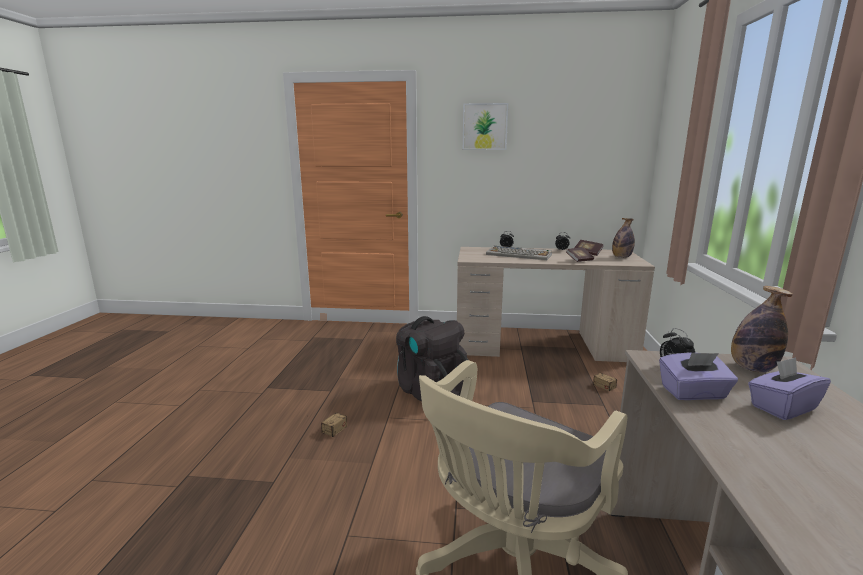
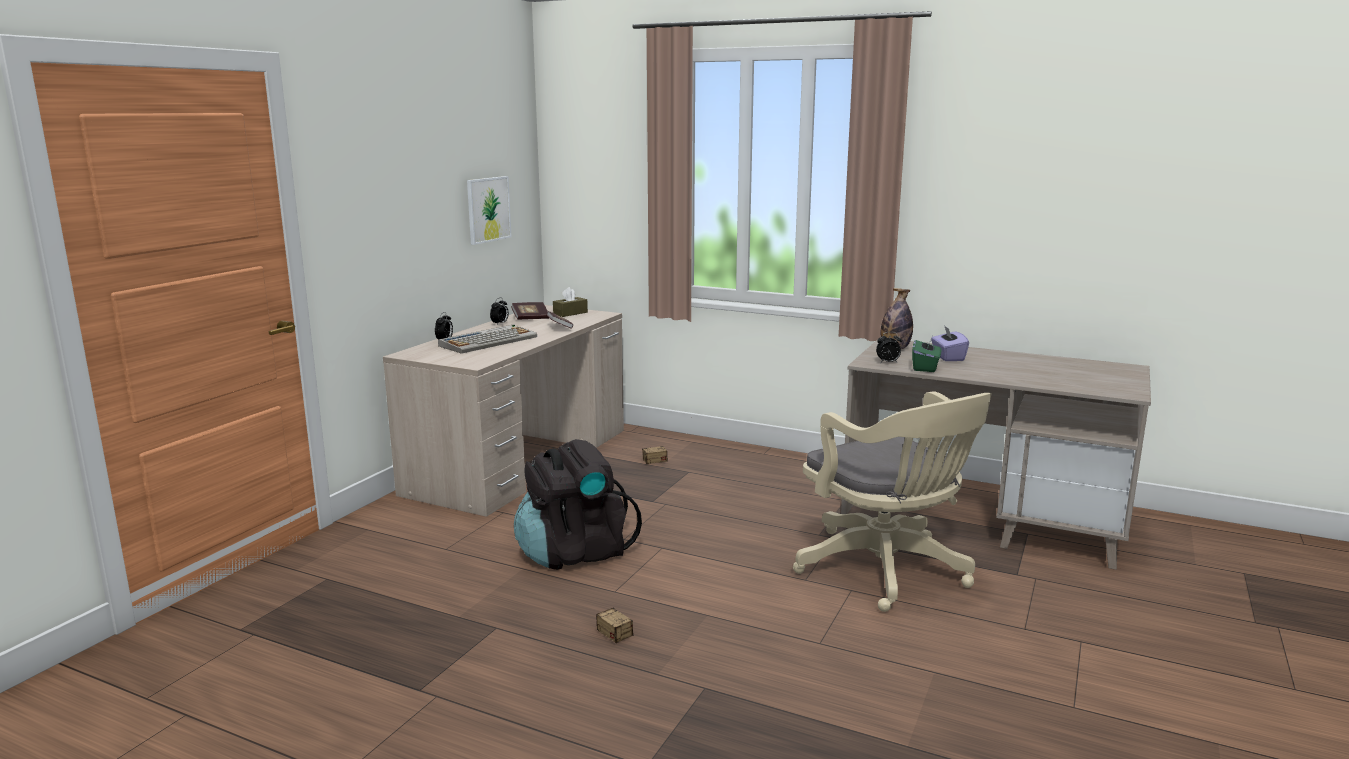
camera: 70 degrees left, 0 degrees up
picture [463,103,508,150] -> picture moved to [467,176,512,245]
bottle [612,218,635,258] -> brown tissue box [553,287,588,317]
purple tissue box [659,353,738,400] -> green tissue box [912,334,941,372]

